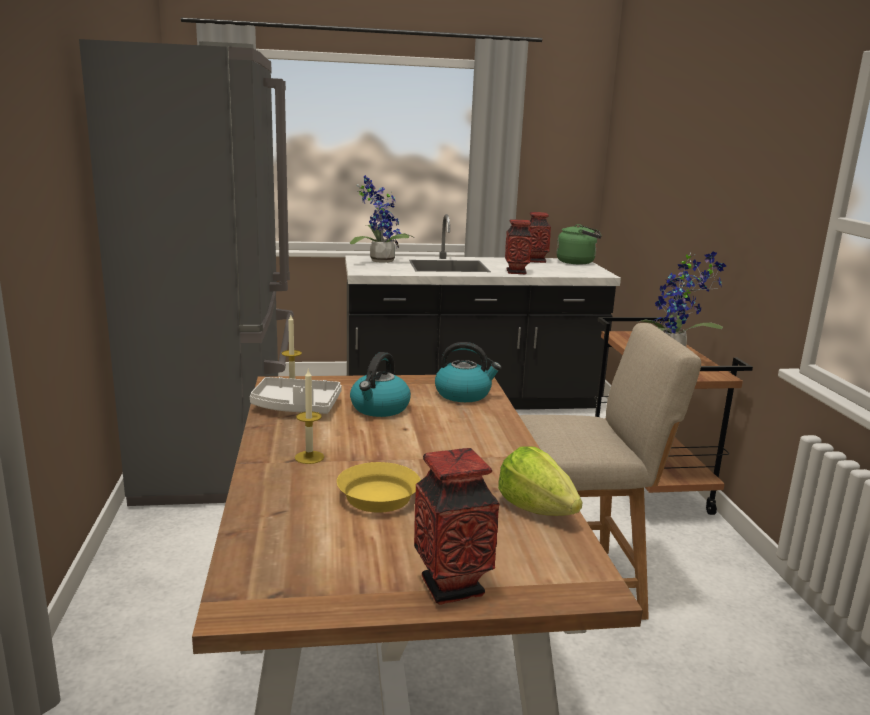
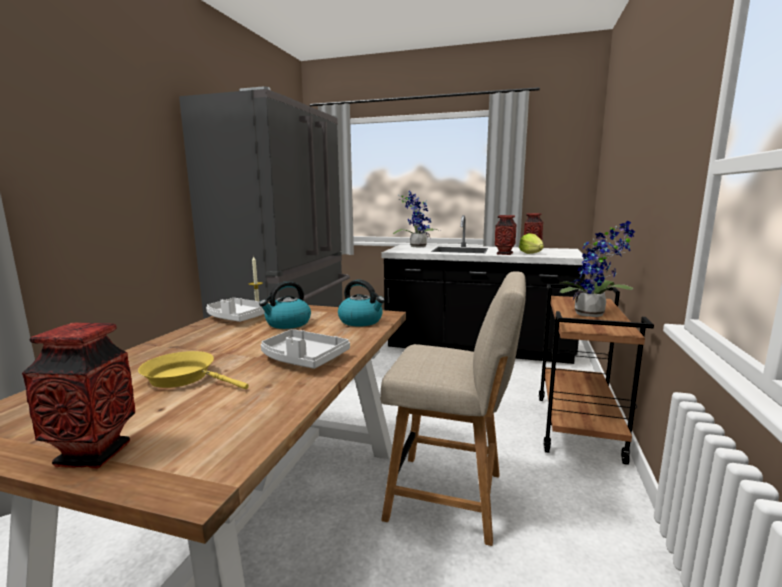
camera: 25 degrees right, 5 degrees down
candle [295,370,324,464] -> none
lettuce [498,446,583,516] -> lettuce moved to [519,233,544,254]
green kettle [556,224,602,265] -> none
none -> grey tray [261,329,350,369]

